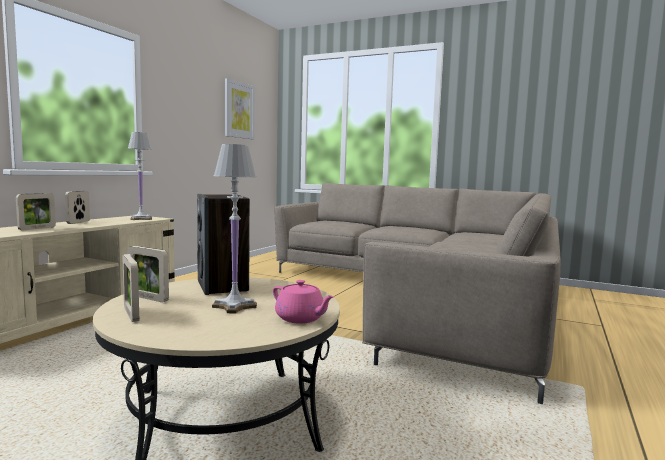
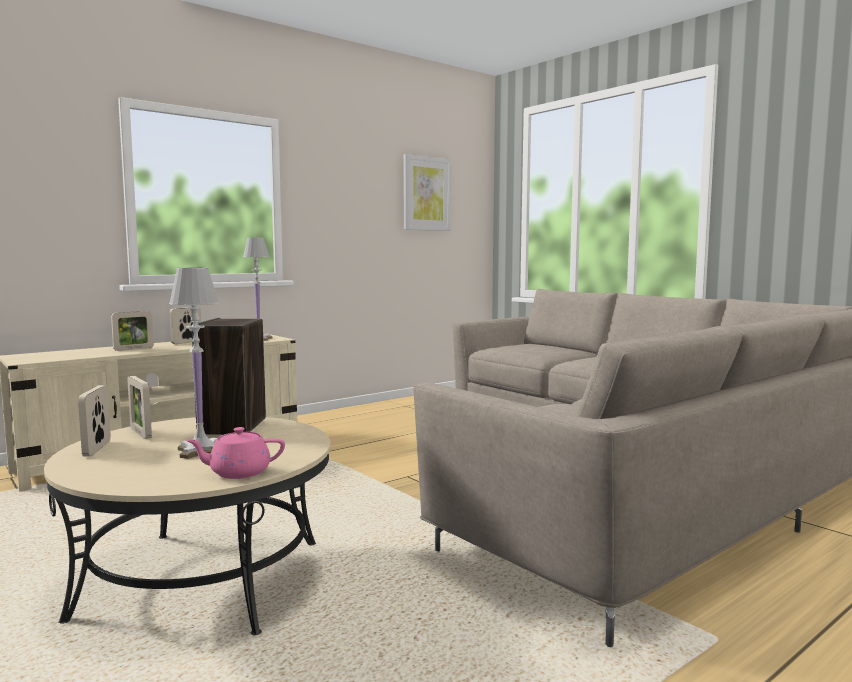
camera: 25 degrees right, 0 degrees up
pink teapot [273,280,335,323] -> pink teapot turned 105 degrees clockwise [186,427,285,479]

